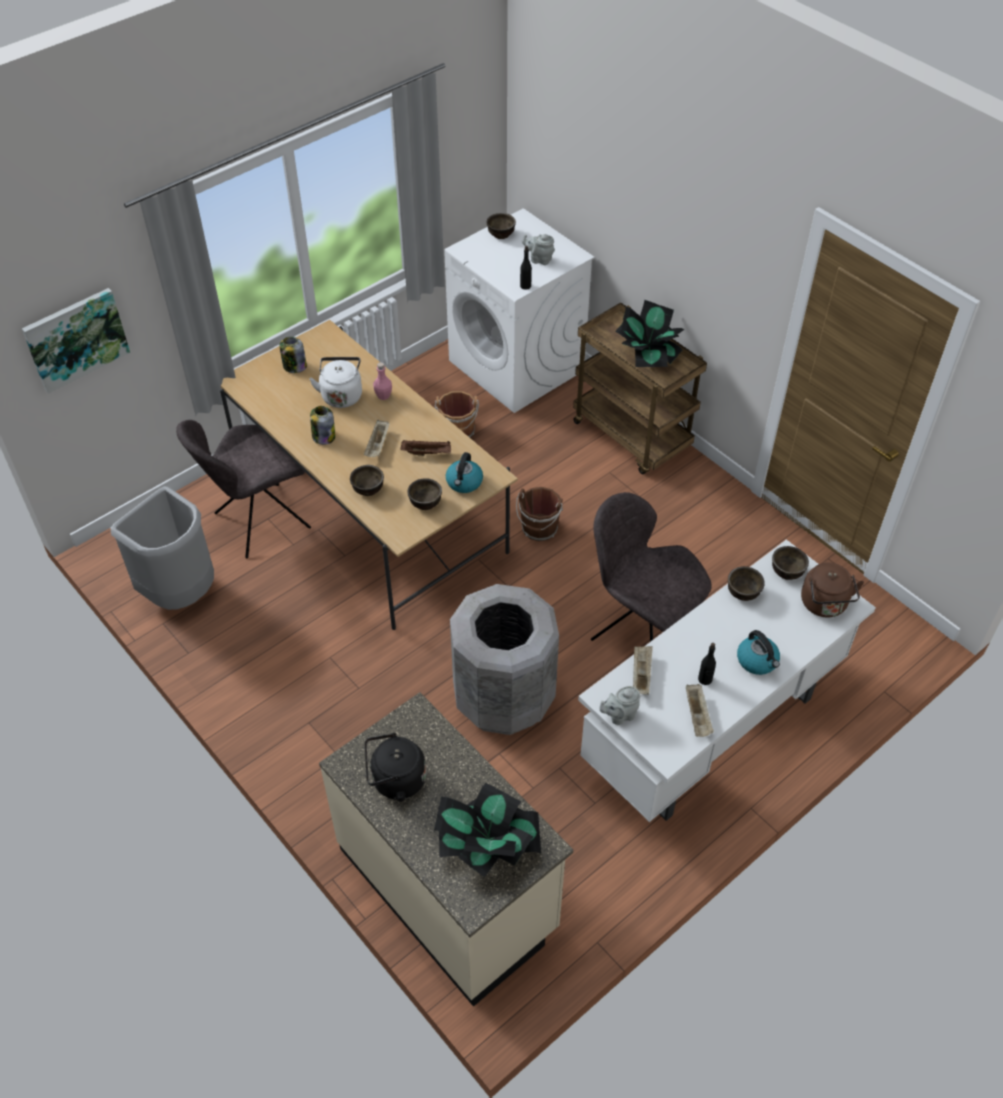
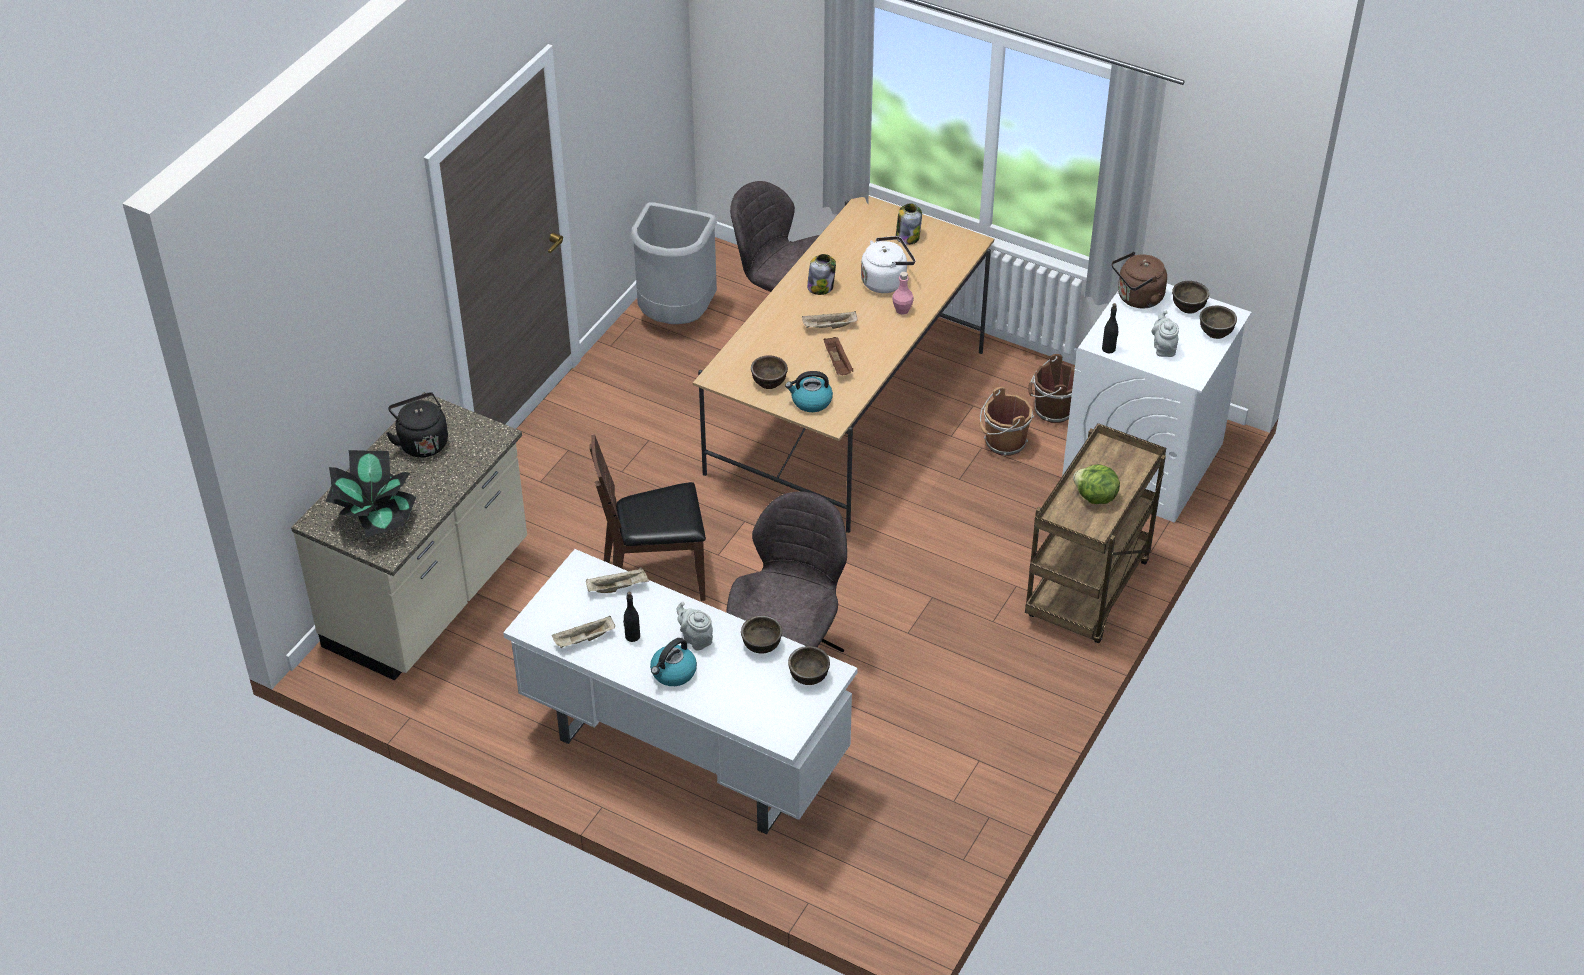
camera: 70 degrees right, 5 degrees down
picture [22,288,130,394] -> none
brown bowl [350,465,384,496] -> brown bowl moved to [1200,306,1237,339]
grey trash can [450,584,559,735] -> brown chair [589,434,706,601]
brown bucket [516,487,563,541] -> brown bucket moved to [1028,354,1075,423]
grey teapot [599,686,640,725] -> grey teapot moved to [677,602,713,651]
potted plant [615,300,685,367] -> lettuce [1073,464,1120,504]
brown kettle [801,562,864,617] -> brown kettle moved to [1112,252,1167,308]

